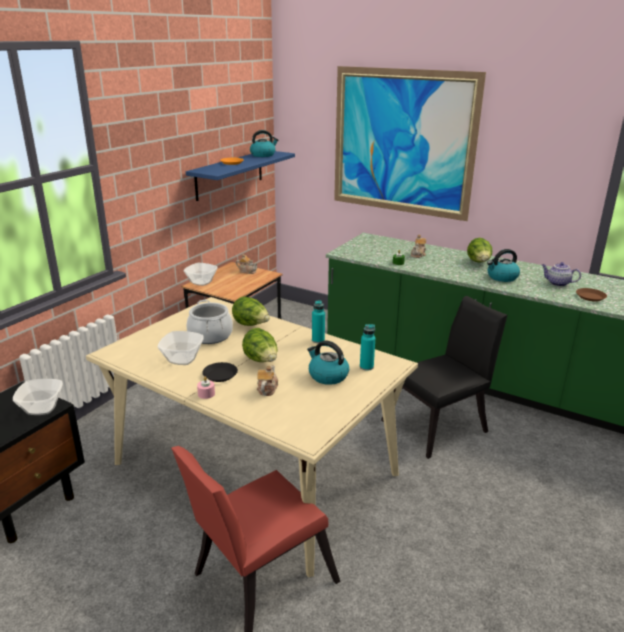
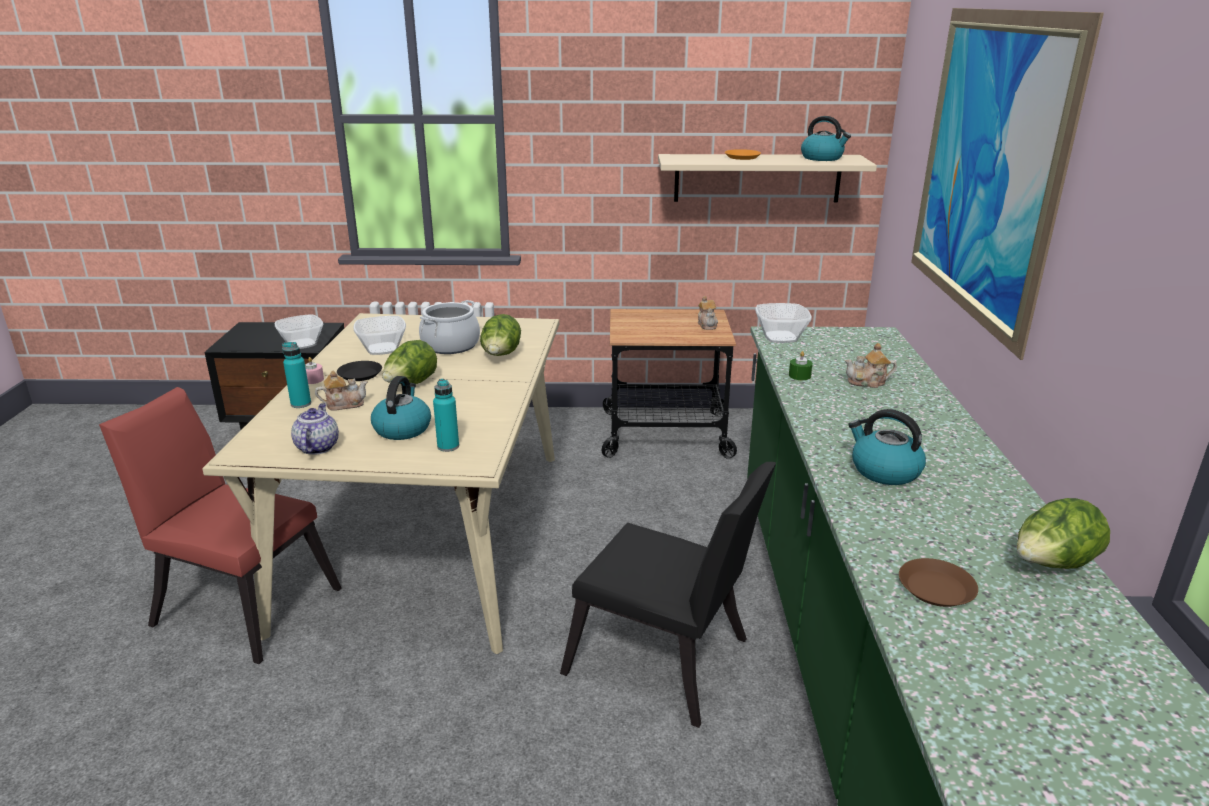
camera: 60 degrees right, 0 degrees up
bowl [184,263,218,286] -> bowl moved to [755,303,812,343]
blue shelf [186,151,295,201] -> beige shelf [658,154,877,202]
turquoise bottle [312,300,325,343] -> turquoise bottle moved to [282,342,311,408]
lettuce [467,238,492,263] -> lettuce moved to [1017,498,1110,569]
teapot [542,262,581,287] -> teapot moved to [291,403,339,455]

